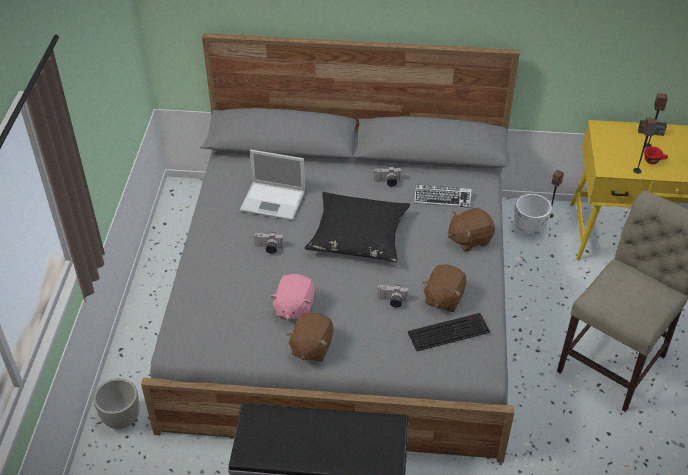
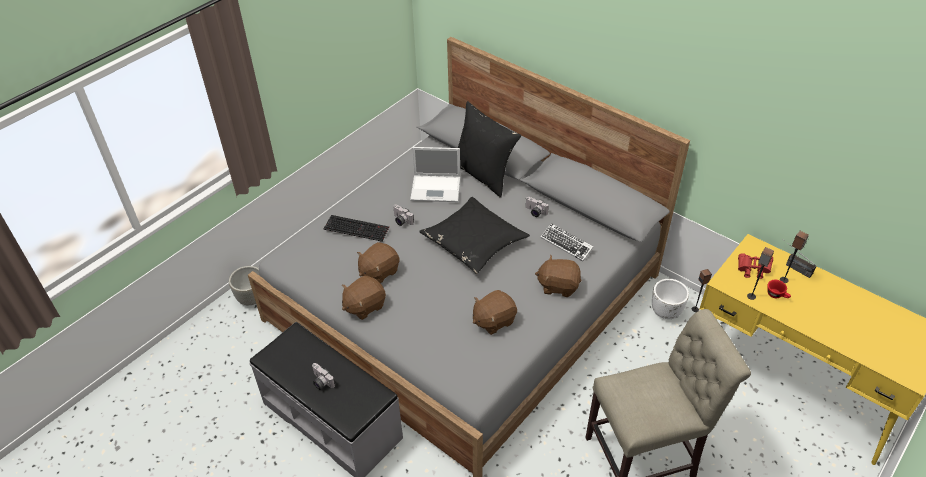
camera: 35 degrees right, 0 degrees up
laptop [240,150,305,220] -> laptop turned 45 degrees counterclockwise [410,147,460,202]
pink plush toy [270,274,315,319] -> brown plush toy [357,242,400,283]
camera [377,285,409,308] -> camera moved to [312,363,336,390]
keyboard [408,313,490,351] -> keyboard moved to [324,215,389,242]
none -> black pillow [458,101,521,198]
none -> red binoculars [738,253,773,279]

